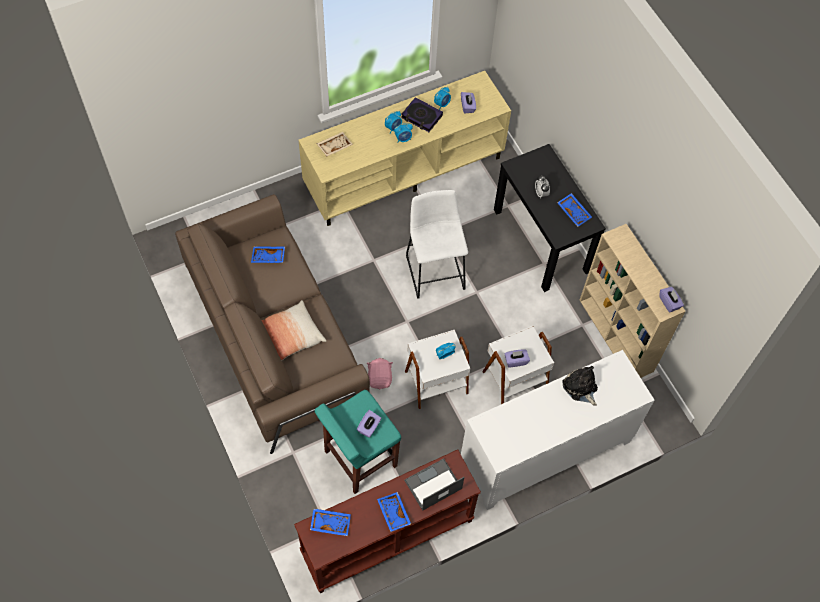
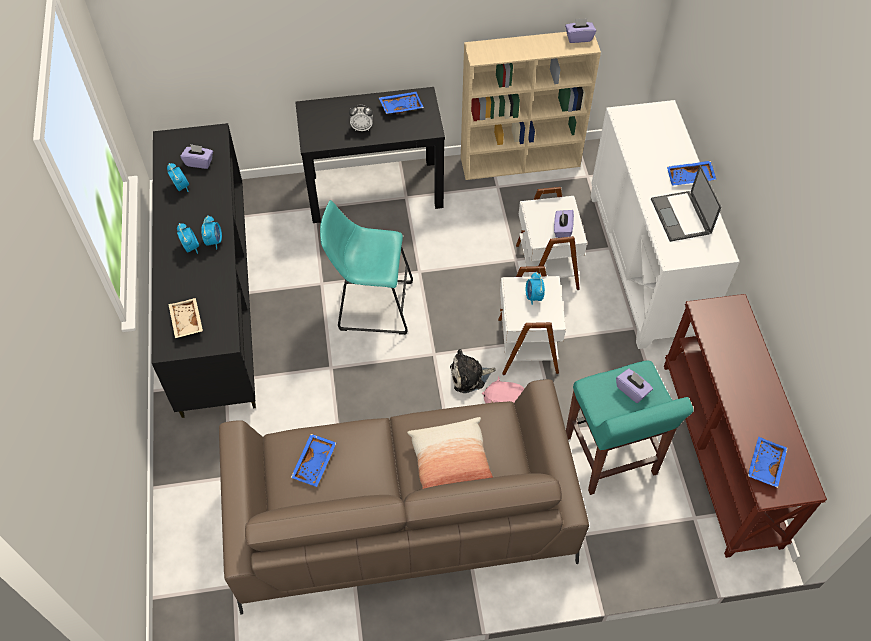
camera: 70 degrees left, 5 degrees down
beige tv stand [298,71,511,226] -> black tv stand [152,123,256,418]
blue tray [377,492,411,532] -> blue tray moved to [667,161,716,186]
book [401,97,443,132] -> none
laptop [404,458,464,511] -> laptop moved to [651,165,721,242]
white stool [406,190,468,299] -> turquoise stool [320,200,413,335]
plush toy [562,366,598,406] -> plush toy moved to [450,349,496,393]

